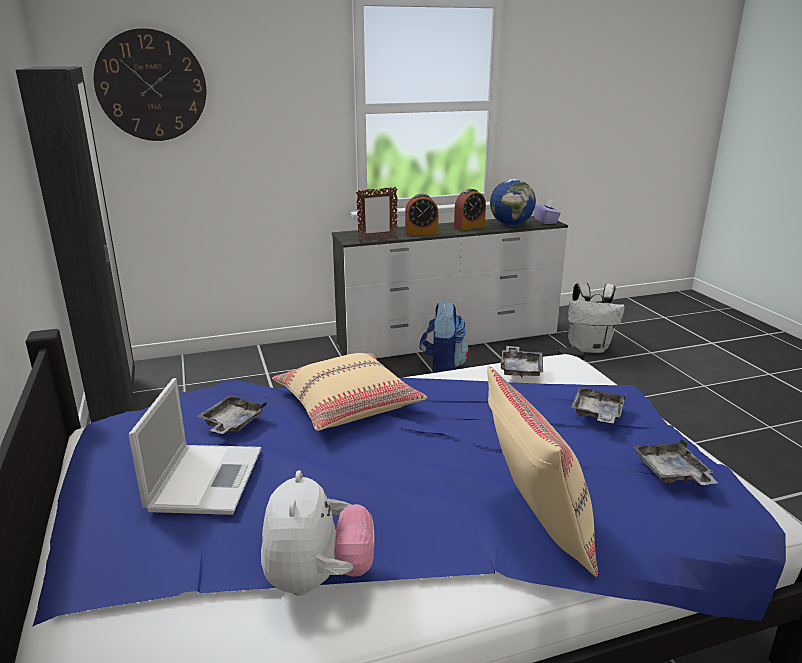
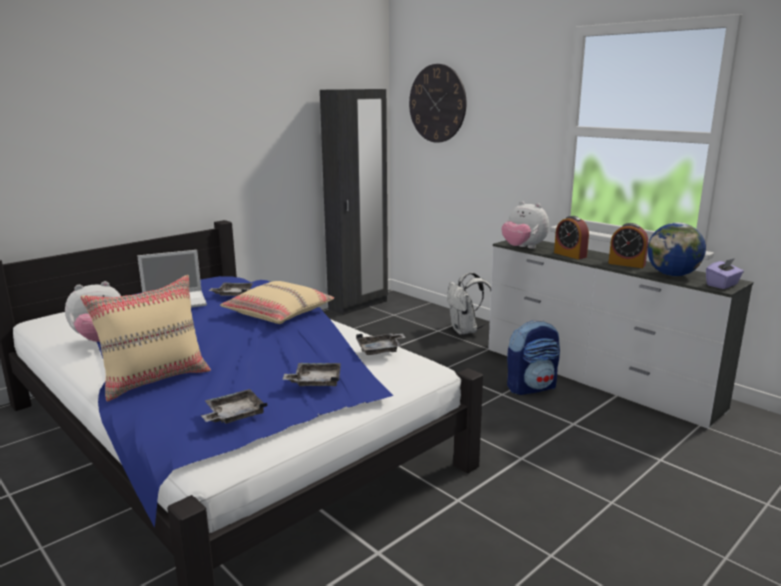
camera: 65 degrees right, 5 degrees down
picture frame [356,187,398,242] -> plush toy [502,201,549,249]
white backpack [567,282,625,353] -> white backpack moved to [447,272,491,335]

